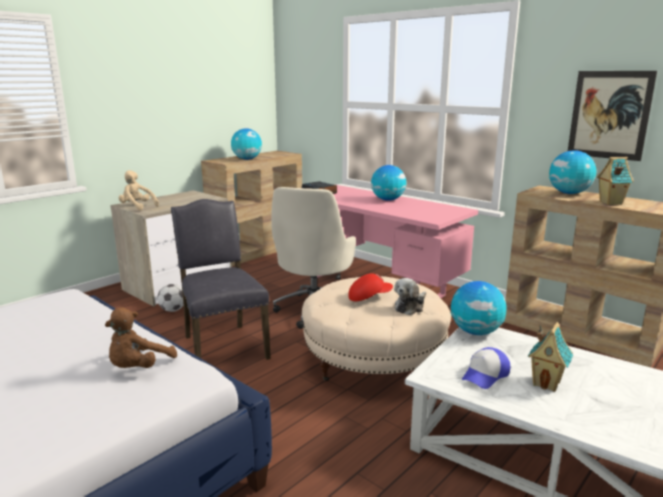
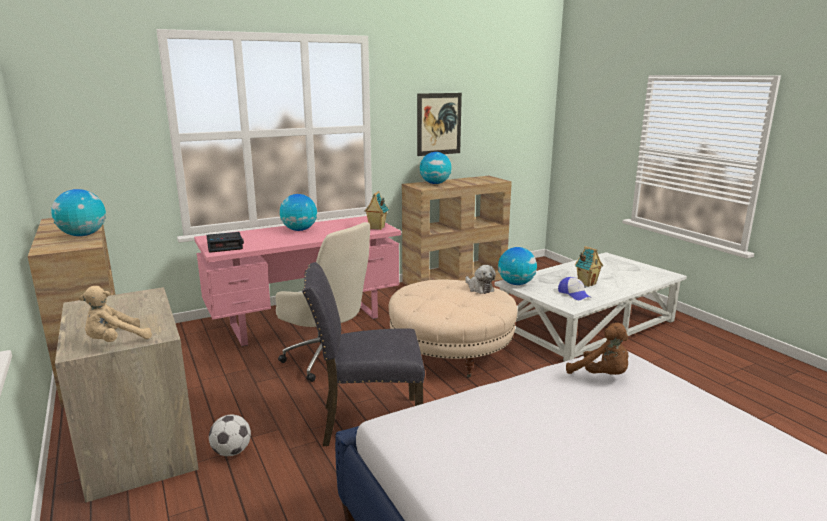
camera: 70 degrees left, 0 degrees up
red cap [349,273,393,301] -> none
toy house [597,157,634,205] -> toy house moved to [364,191,389,230]

